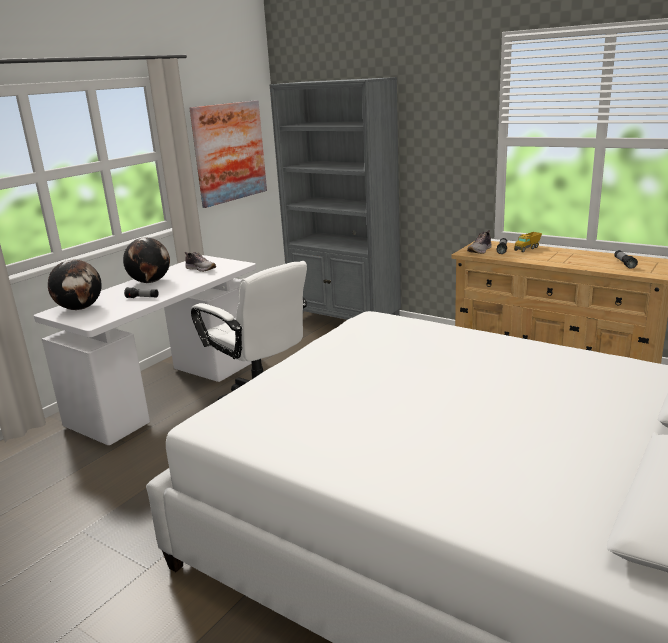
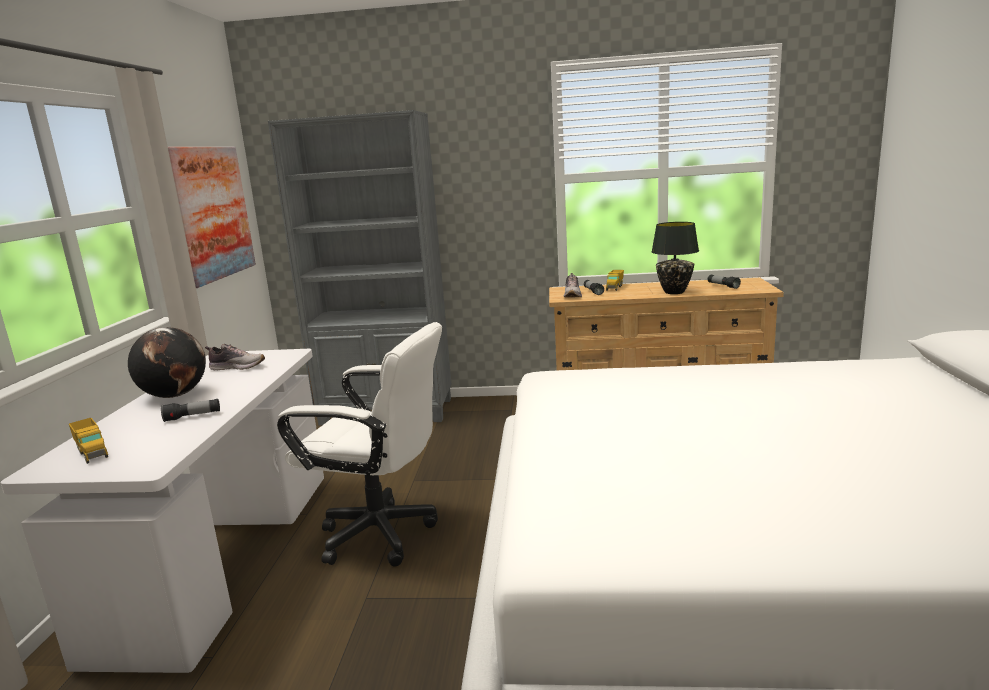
camera: 30 degrees left, 5 degrees down
globe [48,260,102,310] -> toy truck [69,418,108,464]
none -> black table lamp [651,222,699,294]

